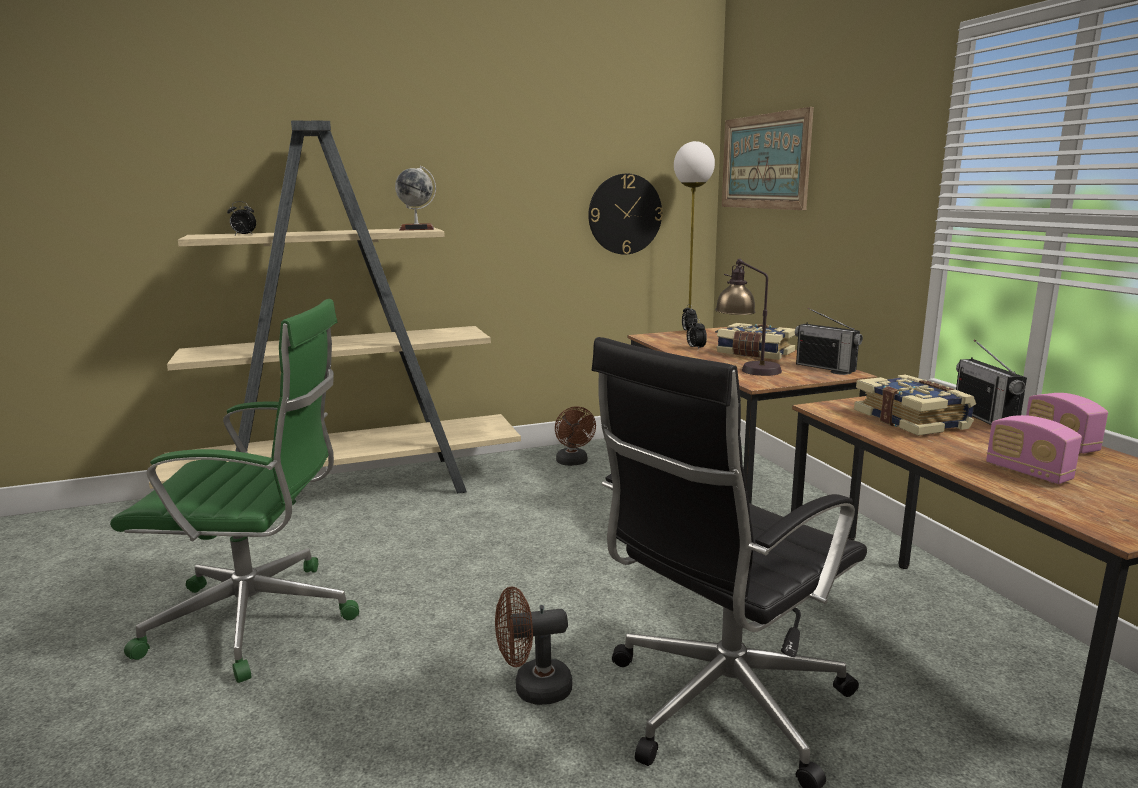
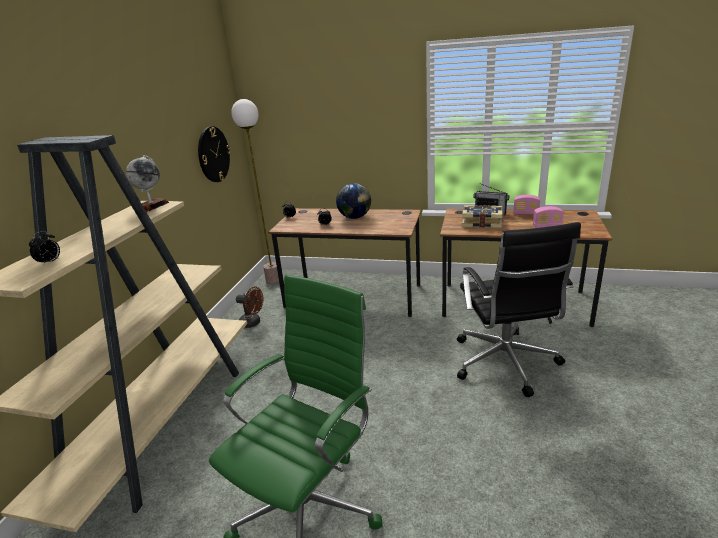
camera: 55 degrees left, 10 degrees up
brown fan [495,587,572,705] -> none
table lamp [715,259,782,376] -> none
book [716,323,795,360] -> globe [336,183,371,219]
picture [722,107,814,210] -> none
radio [795,308,863,373] -> none

